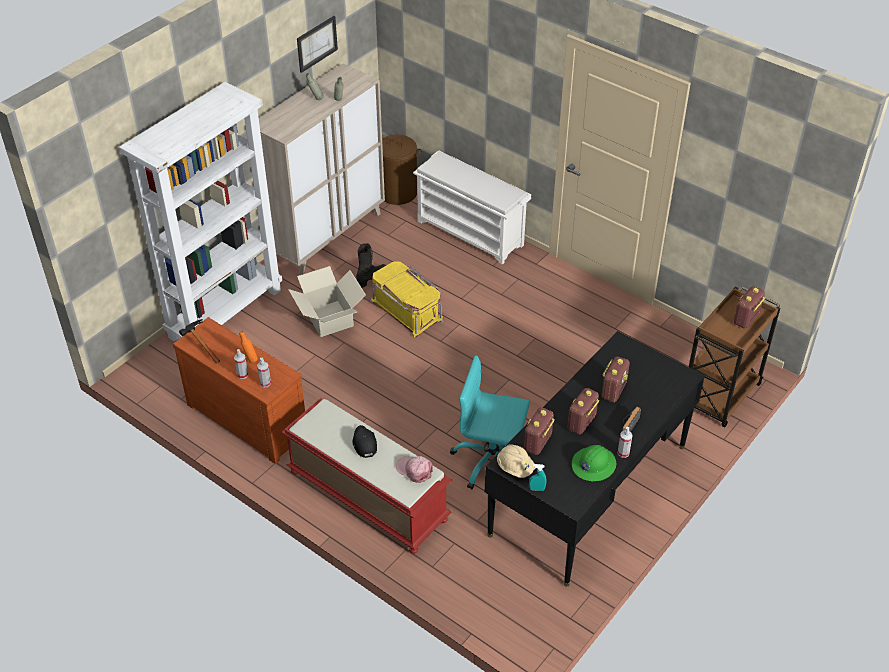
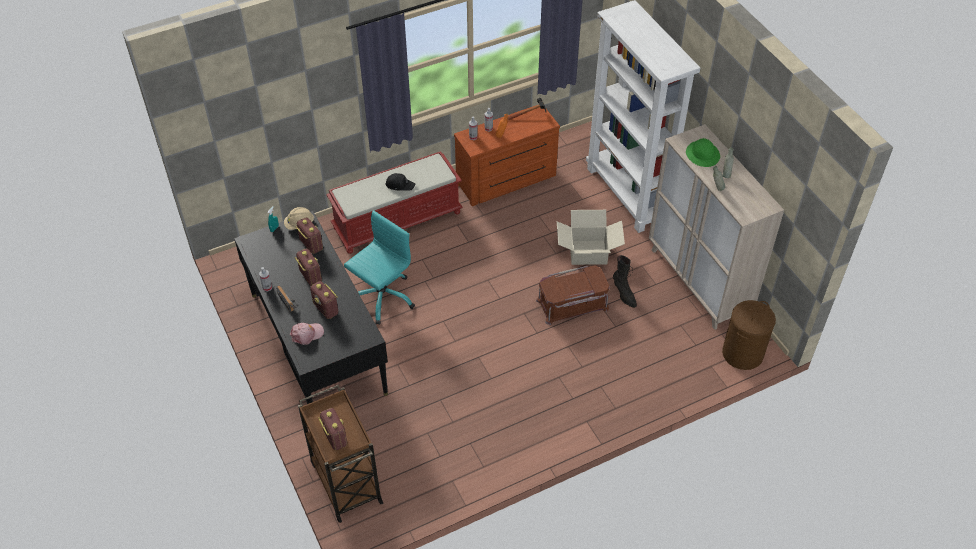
camera: 115 degrees right, 5 degrees up
picture [297,16,338,73] -> none
yellow storage box [371,261,444,338] -> brown storage box [536,266,610,325]
pink cap [396,456,433,483] -> pink cap moved to [290,323,324,345]
white shoe rack [413,150,531,265] -> none
green hard hat [572,445,616,481] -> green hard hat moved to [686,138,720,167]

